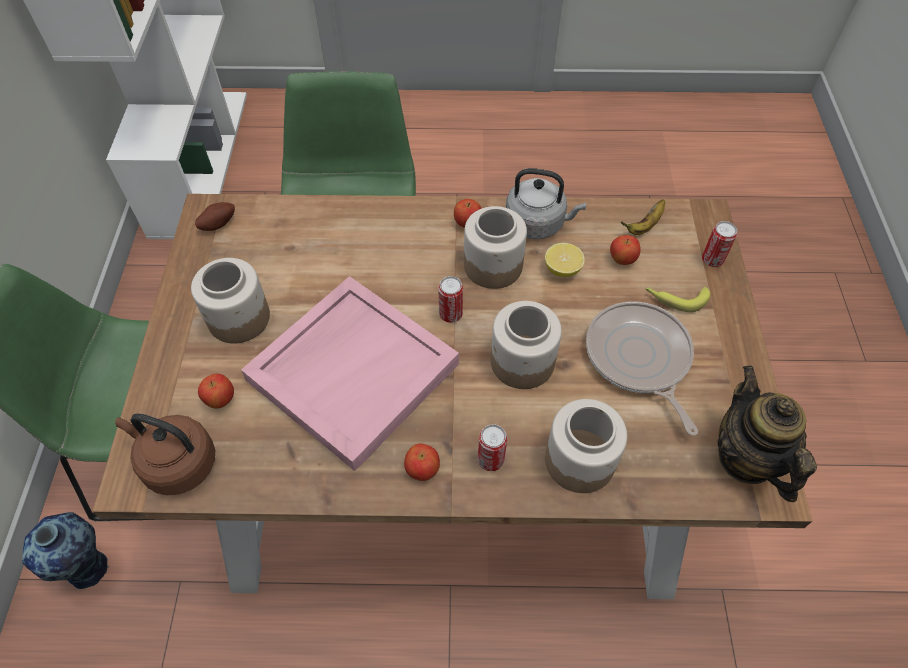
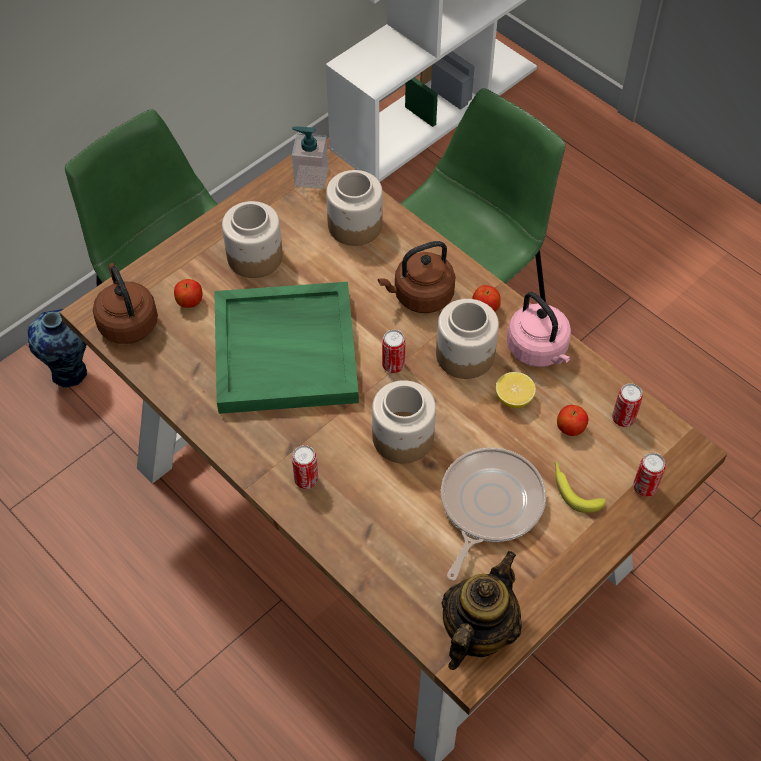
camera: 45 degrees right, 0 degrees up
potato [195,202,235,231] -> soap dispenser [292,127,328,189]
pink tray [241,276,459,471] -> green tray [214,282,359,414]
apple [404,444,440,481] -> none
grey kettle [506,168,586,239] -> pink kettle [507,292,571,367]
jar [545,399,627,493] -> jar moved to [326,170,383,246]
banana [621,200,665,235] -> can [612,383,643,427]
none -> brown kettle [378,241,455,313]

